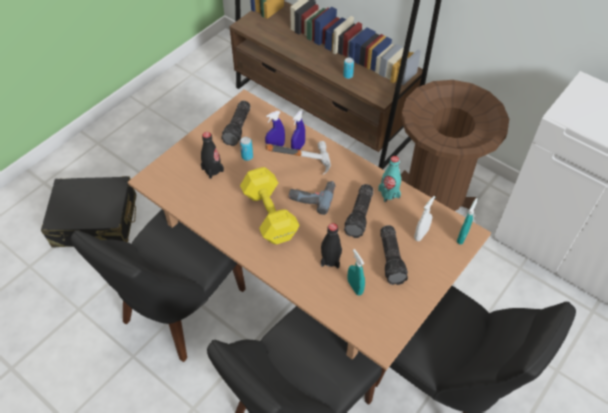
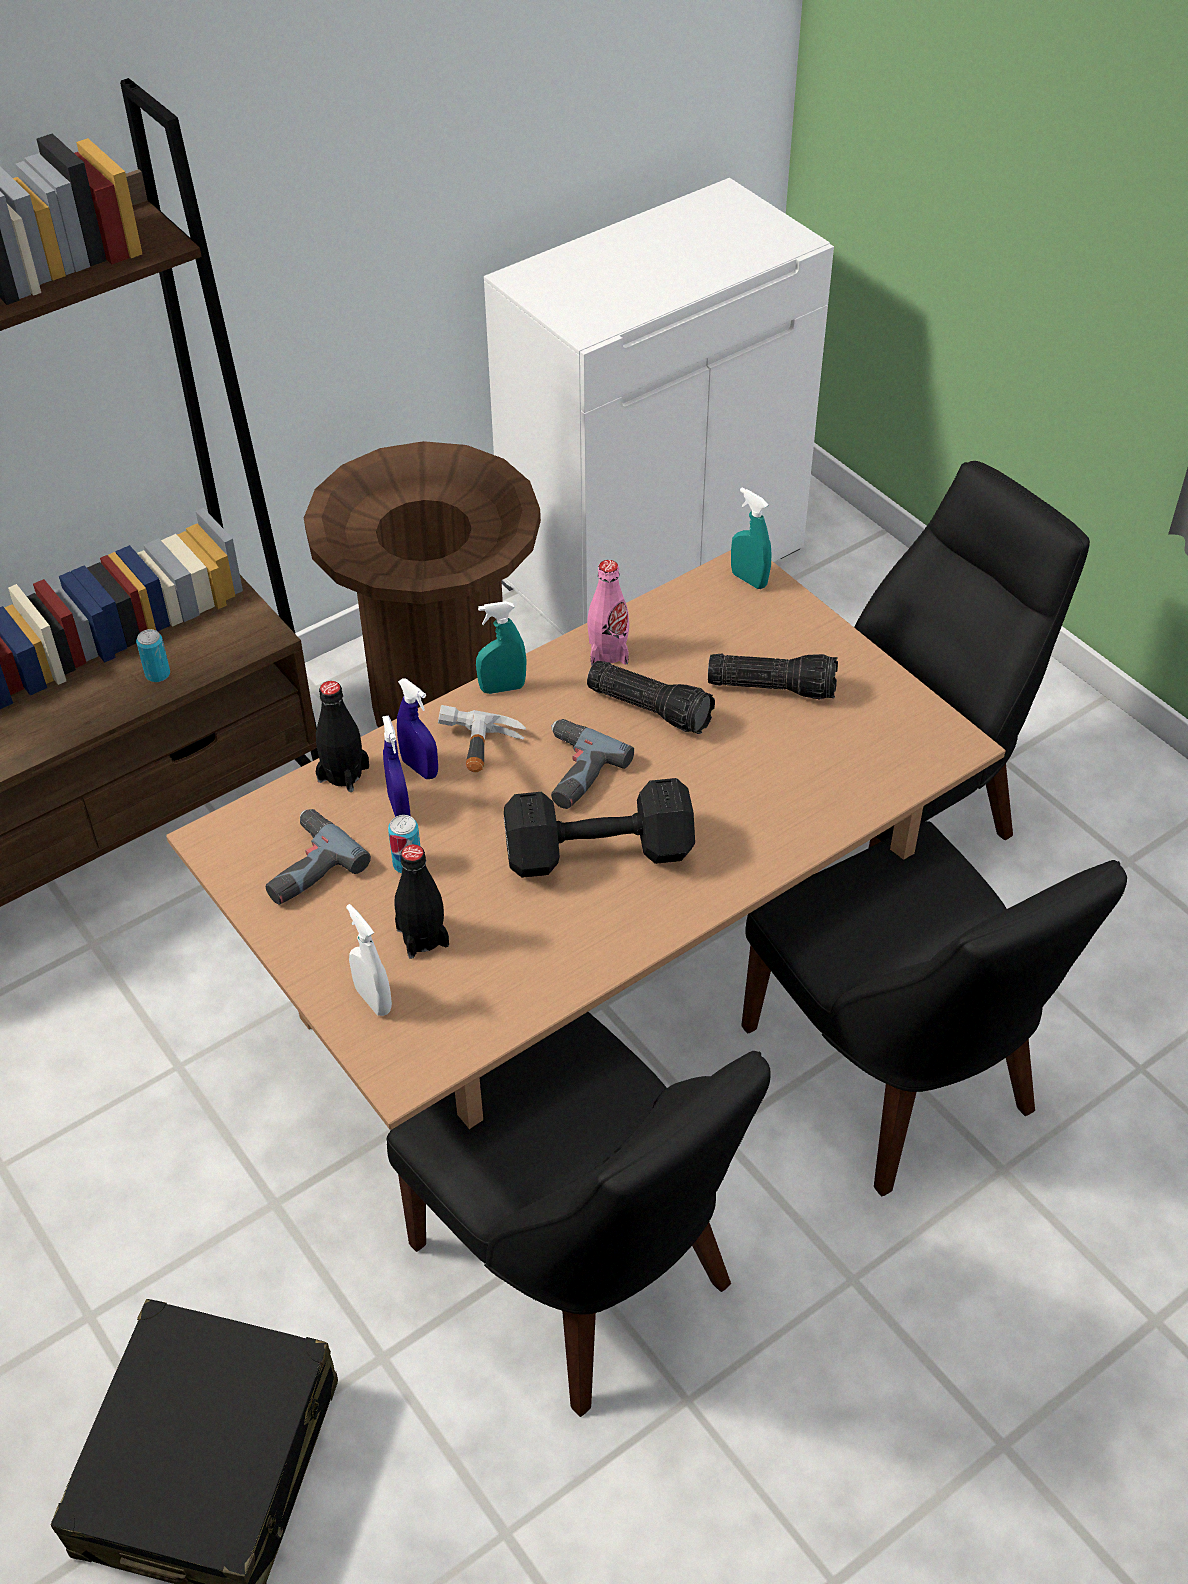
camera: 75 degrees left, 5 degrees down
flashlight [221,101,250,146] -> power drill [266,809,371,905]
yellow dumbbell [240,167,300,244] -> black dumbbell [504,778,695,878]
black bottle [321,223,342,268] -> black bottle moved to [316,681,369,792]
turquoise spray bottle [347,249,365,296] -> turquoise spray bottle moved to [476,601,527,694]
turquoise bottle [378,156,401,202] -> pink bottle [587,560,629,665]
white spray bottle [414,196,435,241] -> white spray bottle moved to [346,904,392,1016]

